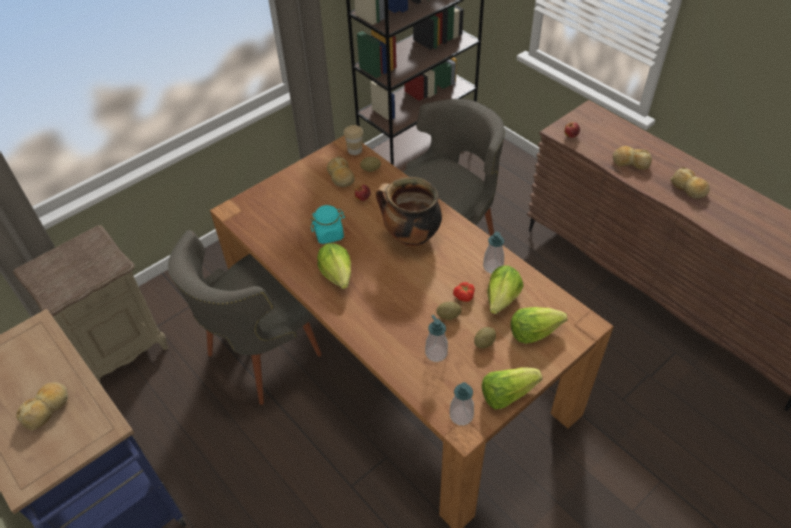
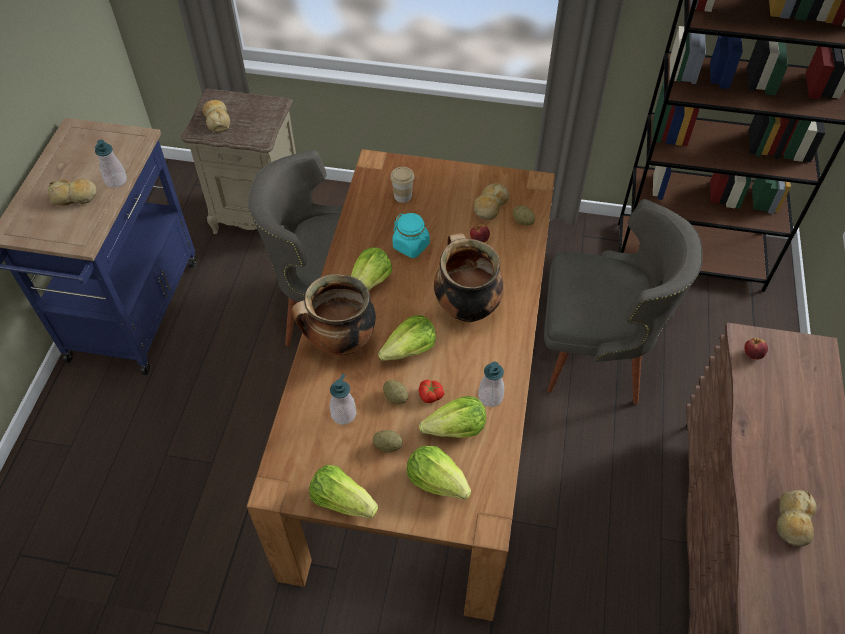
camera: 50 degrees right, 5 degrees up
cup [344,125,363,155] -> cup moved to [390,167,415,203]
soap dispenser [450,382,474,425] -> soap dispenser moved to [94,139,127,188]
bread [613,146,652,170] -> bread moved to [202,100,230,133]
none -> cooking pot [291,274,376,355]
none -> lettuce [378,315,436,361]

